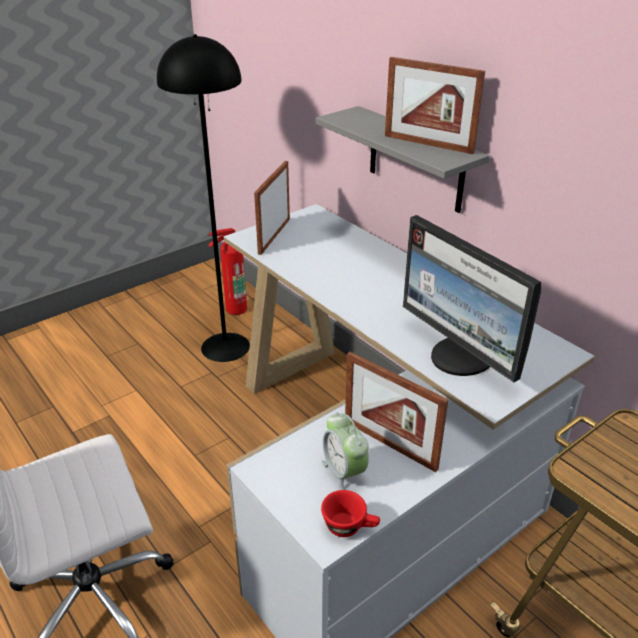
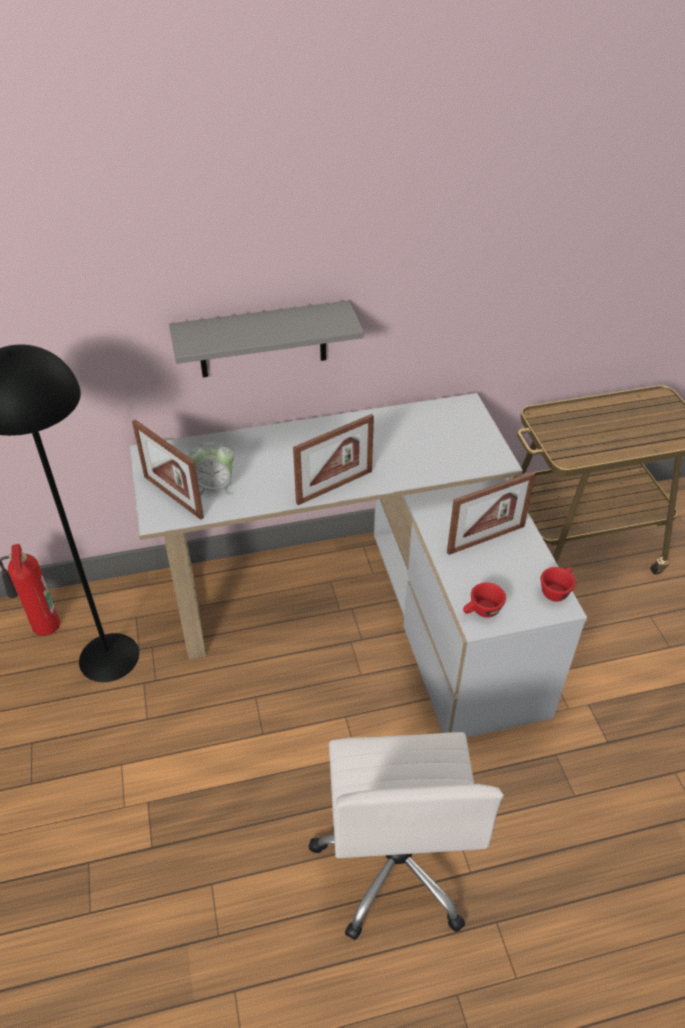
camera: 65 degrees left, 10 degrees up
alarm clock [321,412,369,490] -> alarm clock moved to [188,442,234,495]
picture frame [385,57,485,154] -> picture frame moved to [293,414,374,505]
monitor [403,215,541,383] -> none
none -> red cup [463,582,506,618]

